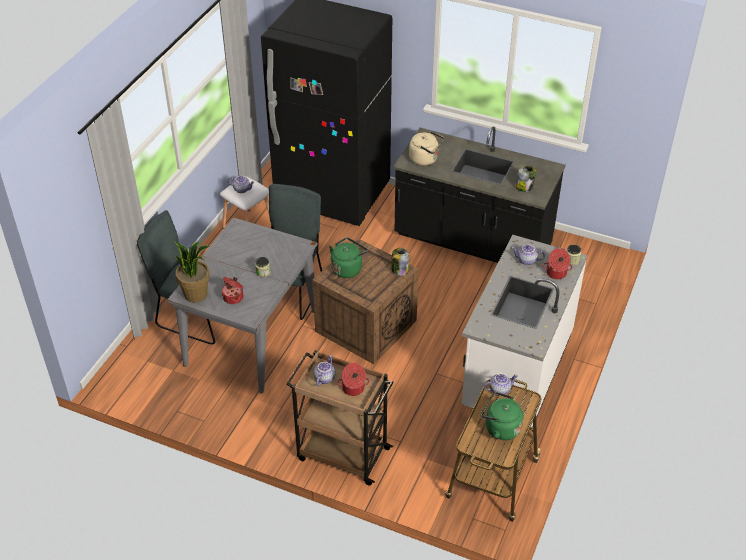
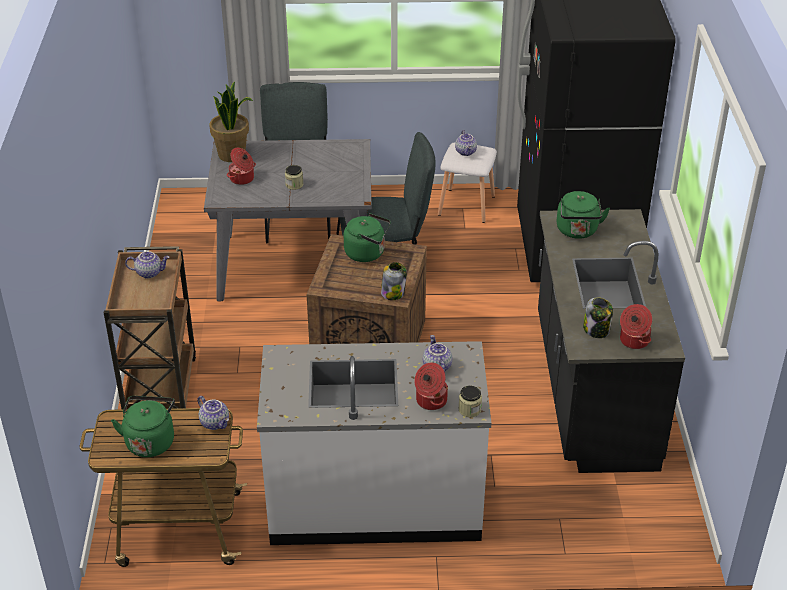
camera: 65 degrees right, 5 degrees down
cooking pot [337,363,369,396] -> cooking pot moved to [620,304,652,349]
beige kettle [409,131,444,166] -> green kettle [557,191,610,239]

